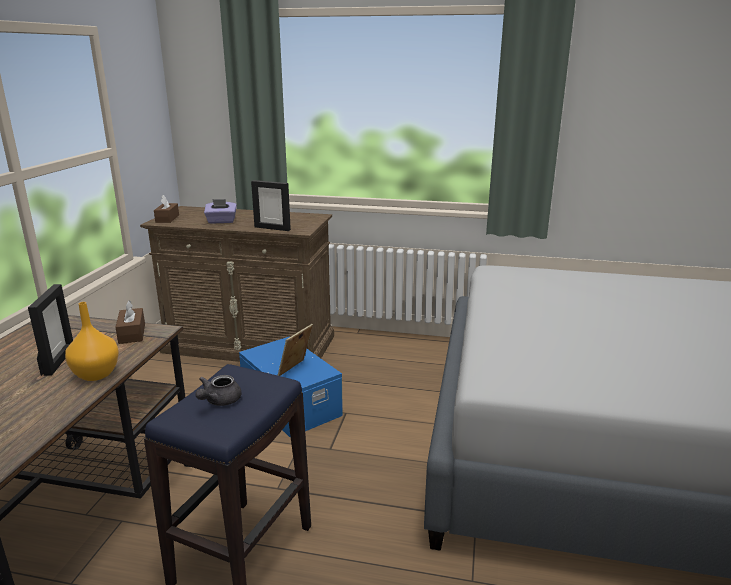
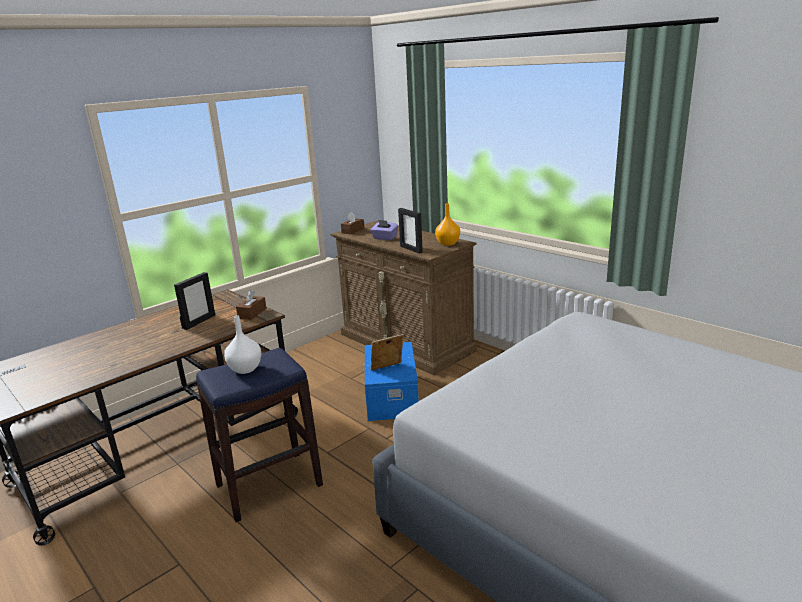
camera: 35 degrees right, 0 degrees up
orange vase [65,302,119,381] -> orange vase moved to [435,203,460,246]
grey teapot [195,375,241,406] -> white vase [224,315,261,374]

